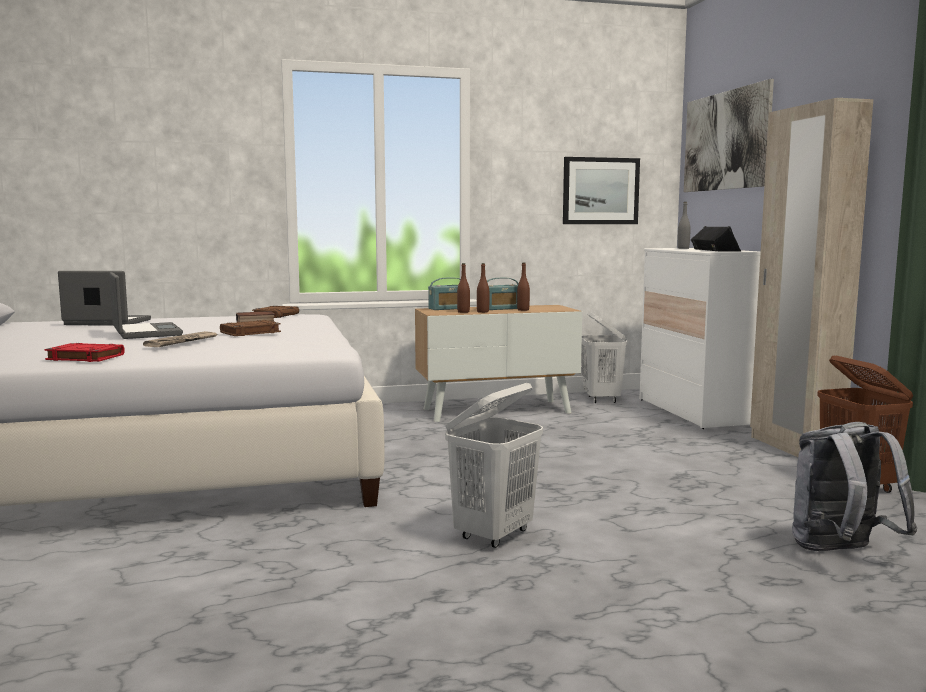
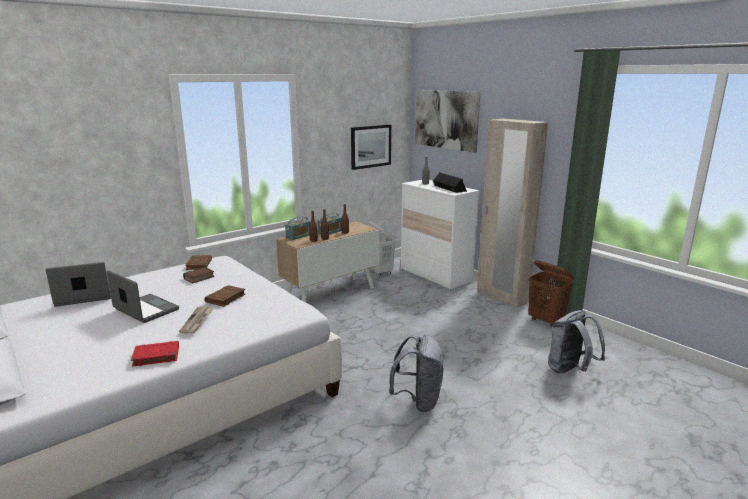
camera: 25 degrees left, 10 degrees up
white laundry basket [445,383,543,548] -> grey backpack [389,335,444,412]

